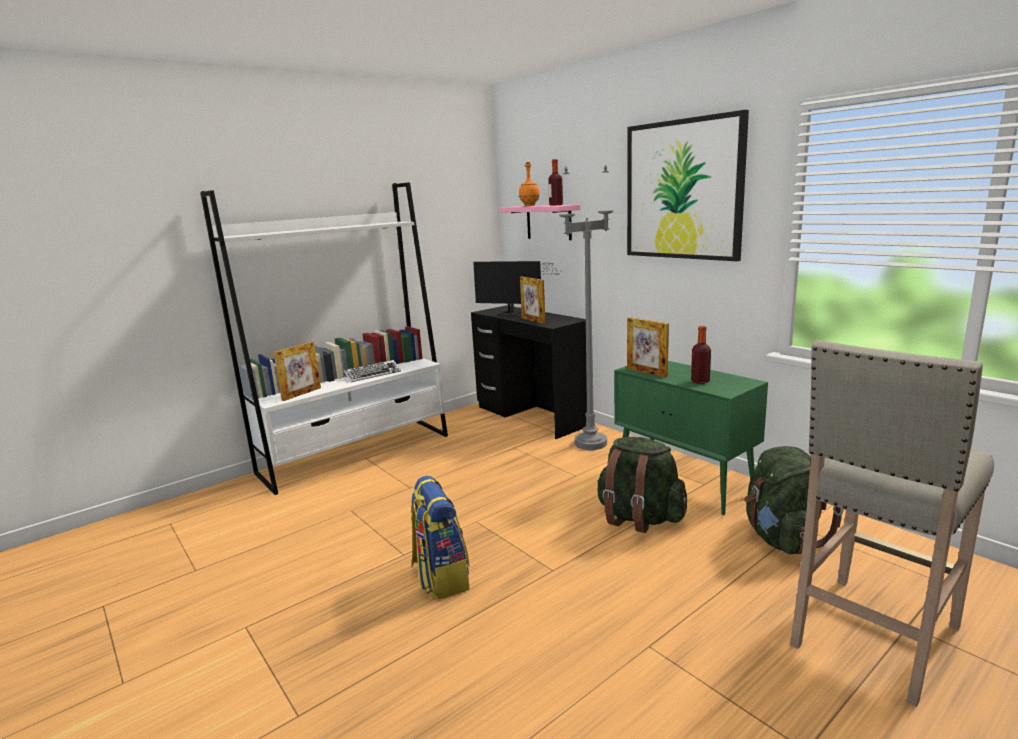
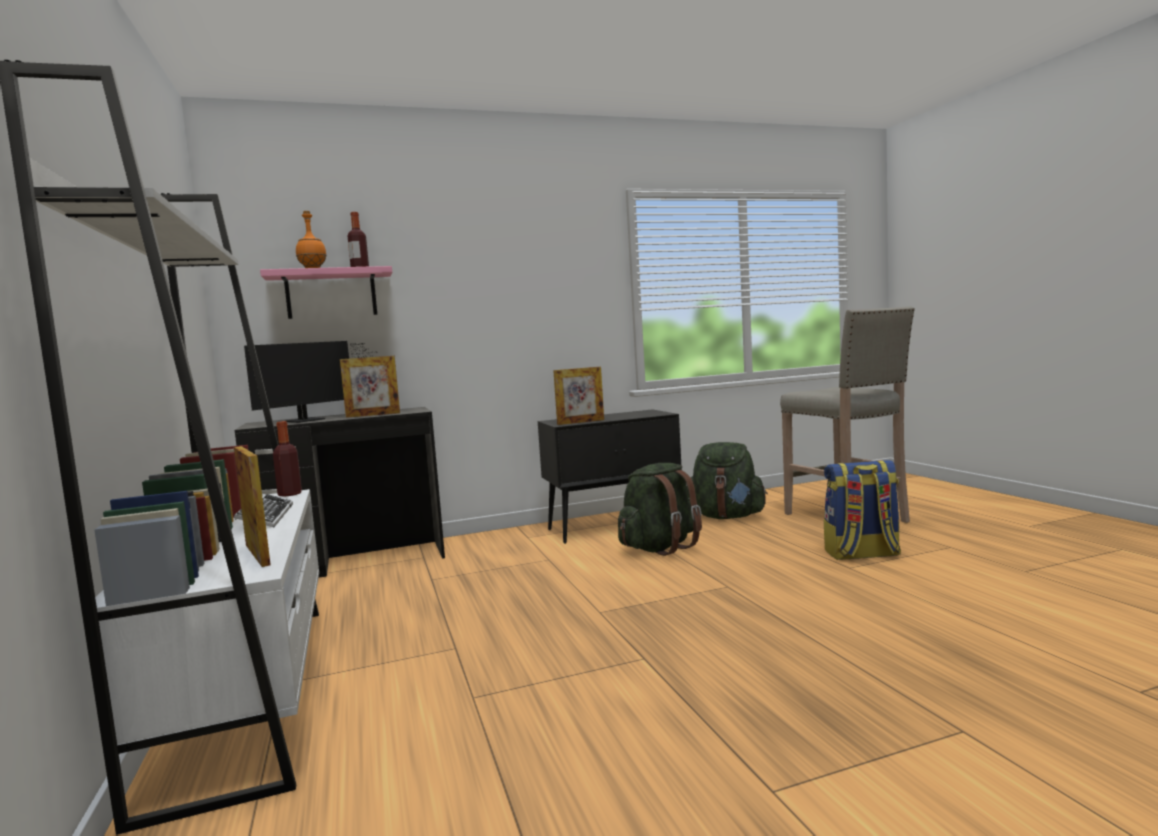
camera: 70 degrees left, 10 degrees down
backpack [411,476,470,600] -> backpack moved to [824,460,901,560]
grey floor lamp [559,165,614,450] -> none
green cabinet [614,361,768,515] -> black cabinet [538,409,681,544]
picture [627,110,749,261] -> none
bottle [691,326,711,384] -> bottle moved to [273,421,302,497]

